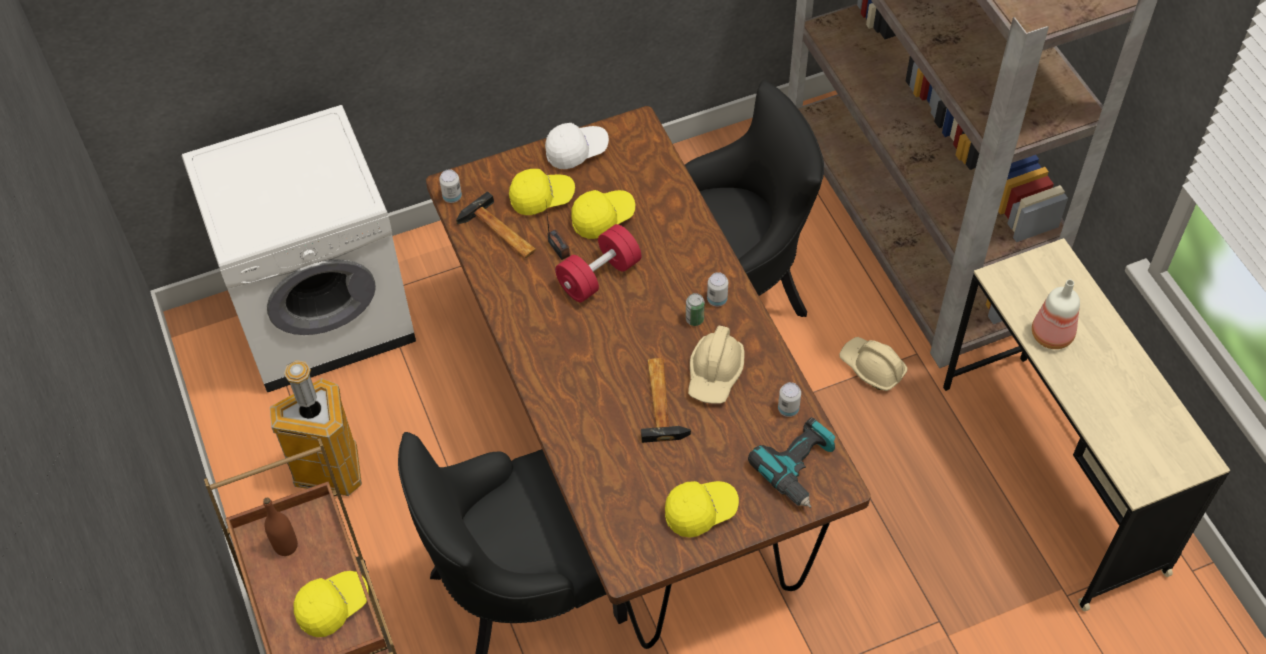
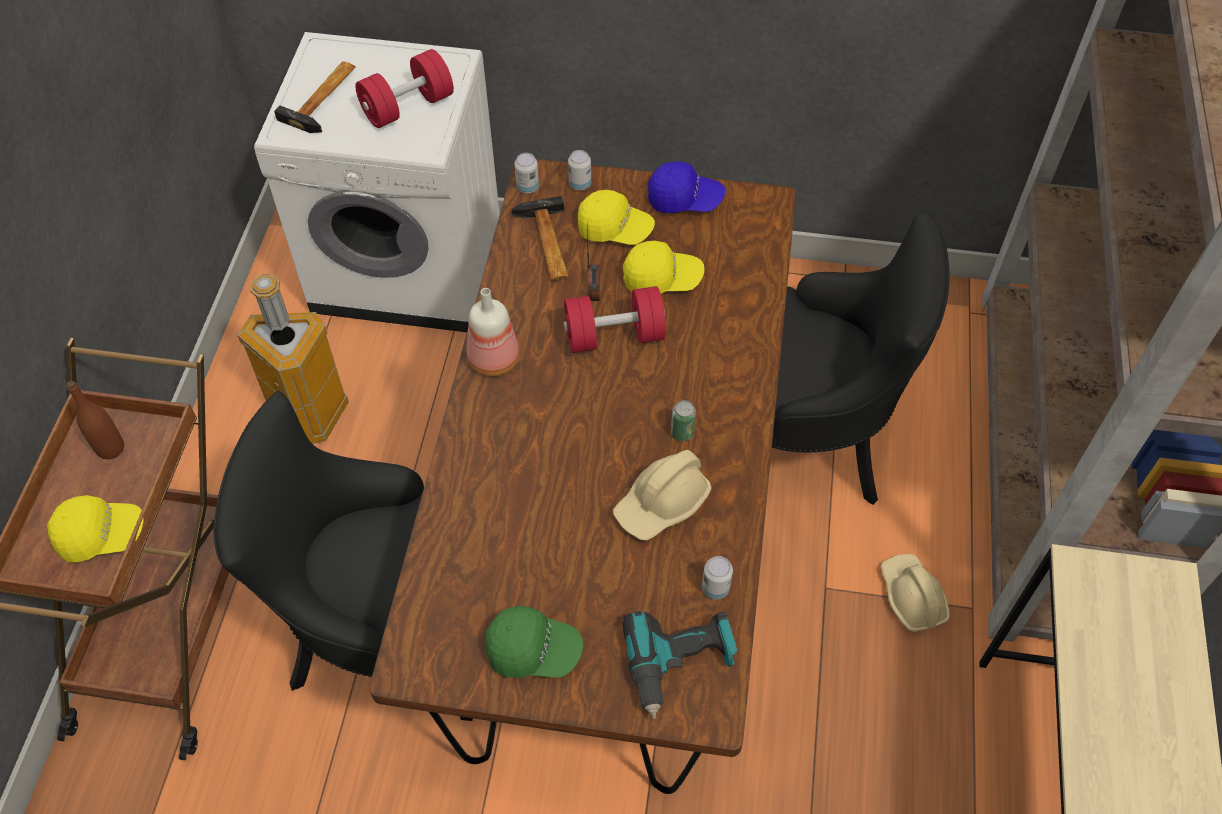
camera: 30 degrees right, 0 degrees up
white cap [545,123,609,169] -> blue cap [648,162,725,213]
hammer [641,358,691,443] -> hammer moved to [274,61,356,133]
yellow cap [665,481,739,538] -> green cap [485,606,583,678]
can [707,272,728,307] -> can moved to [568,150,591,191]
bottle [1032,279,1080,349] -> bottle moved to [467,288,519,376]
none -> red dumbbell [355,49,454,128]

